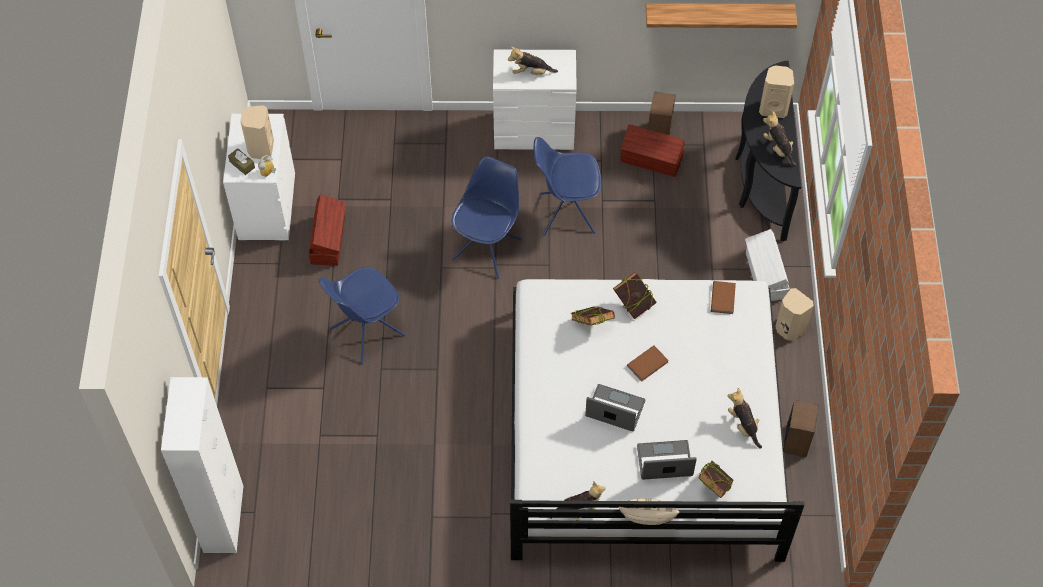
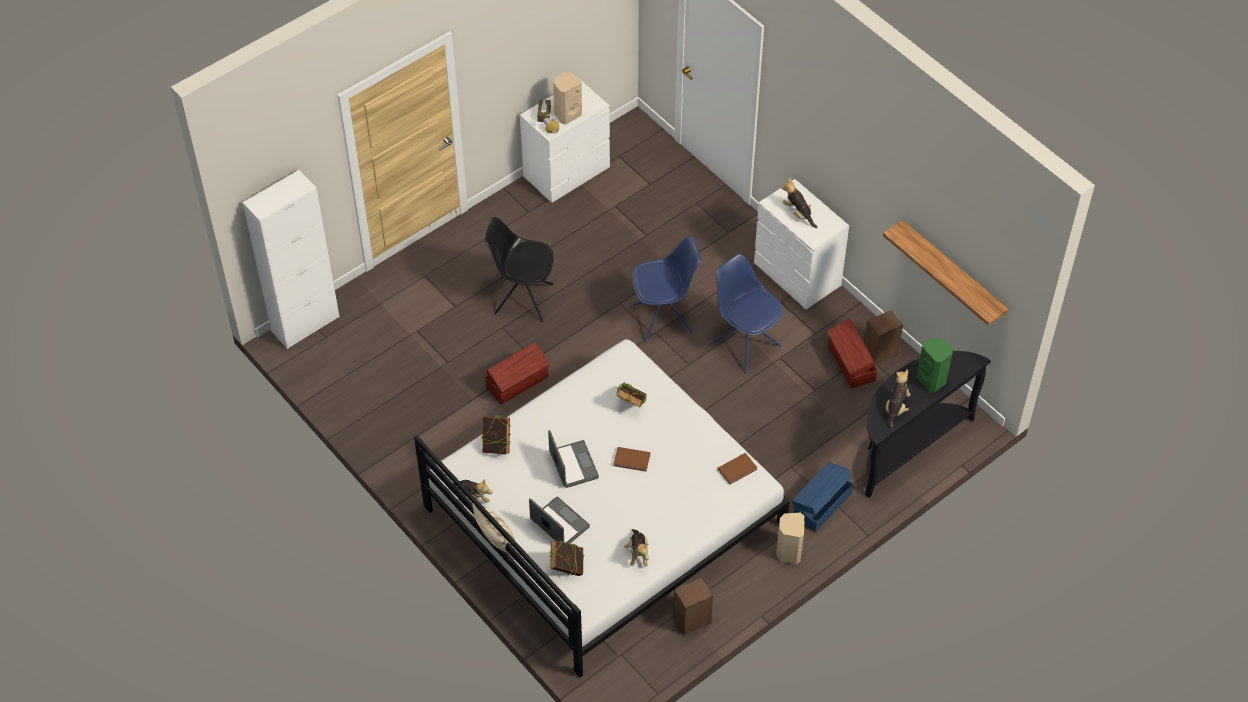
camera: 50 degrees right, 5 degrees down
brown storage box [309,194,346,266] -> brown storage box moved to [485,342,549,405]
blue chair [319,267,405,364] -> black chair [485,217,554,322]
book [613,272,657,319] -> book moved to [481,415,511,455]
plush toy [728,388,762,449] -> plush toy turned 150 degrees clockwise [624,529,649,566]
white storage box [745,229,790,301] -> blue storage box [792,462,853,532]
beige speaker [759,65,794,118] -> green speaker [916,337,953,393]

